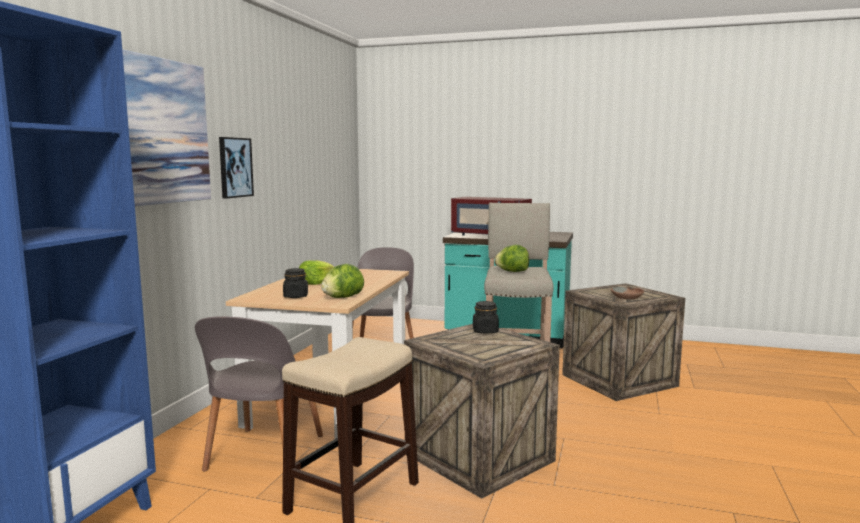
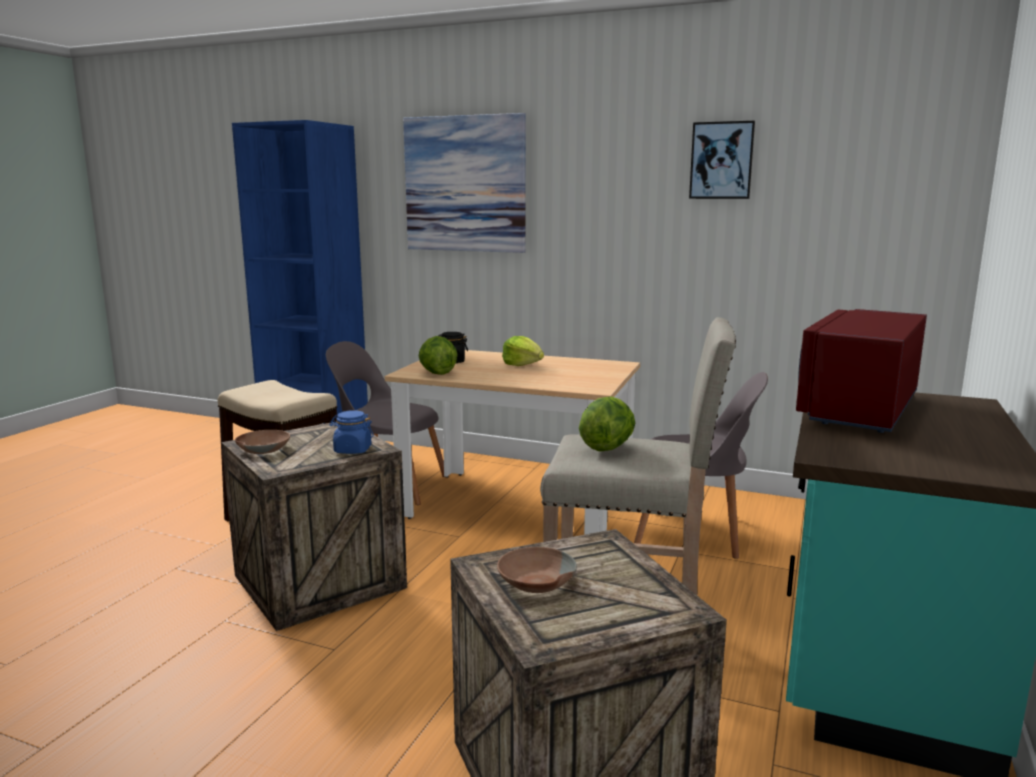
camera: 95 degrees right, 5 degrees up
picture [219,137,254,199] -> picture moved to [689,121,755,199]
black jar [473,301,499,334] -> blue jar [329,410,374,454]
none -> brown bowl [235,430,290,454]

